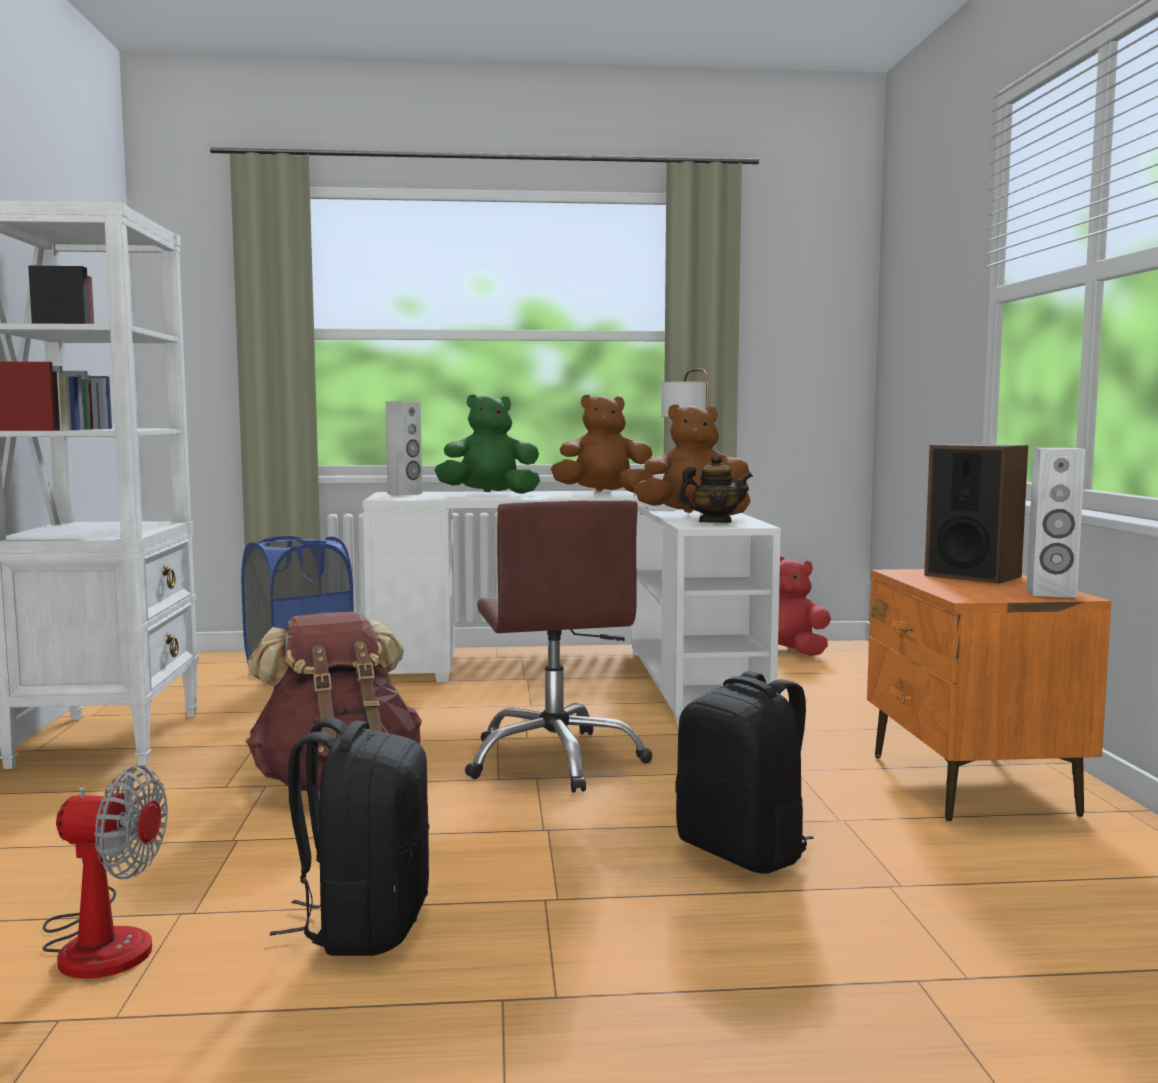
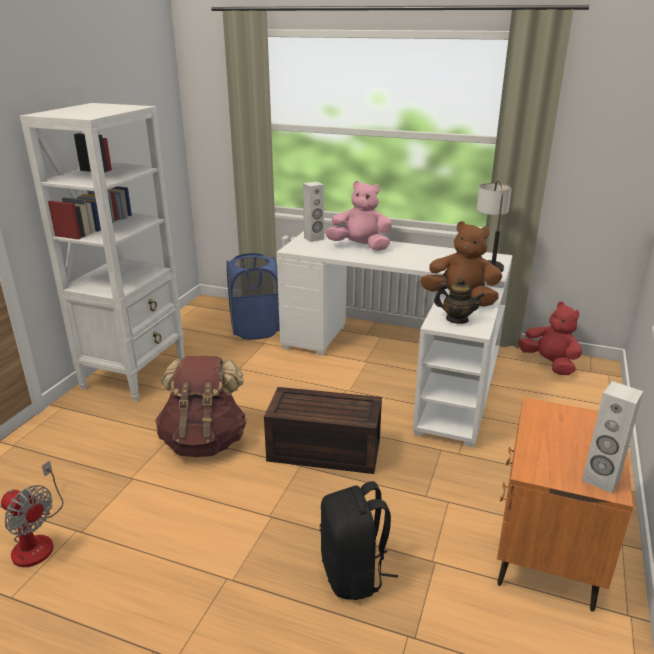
camera: 25 degrees right, 20 degrees up
black backpack [270,718,429,956] -> none
green plush toy [435,394,540,494] -> pink plush toy [325,181,392,251]
brown office chair [465,500,652,793] -> brown storage box [264,387,382,474]
brown plush toy [551,395,653,493] -> none
speaker [924,444,1028,584] -> none

